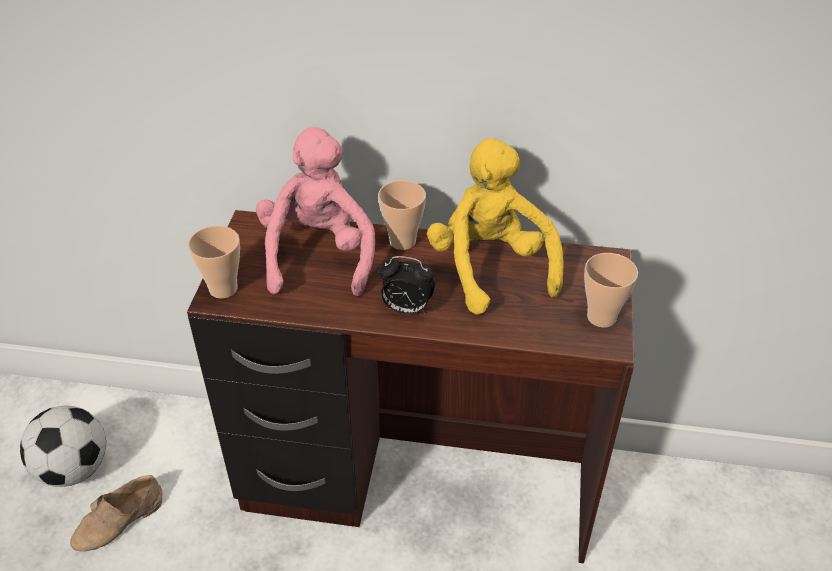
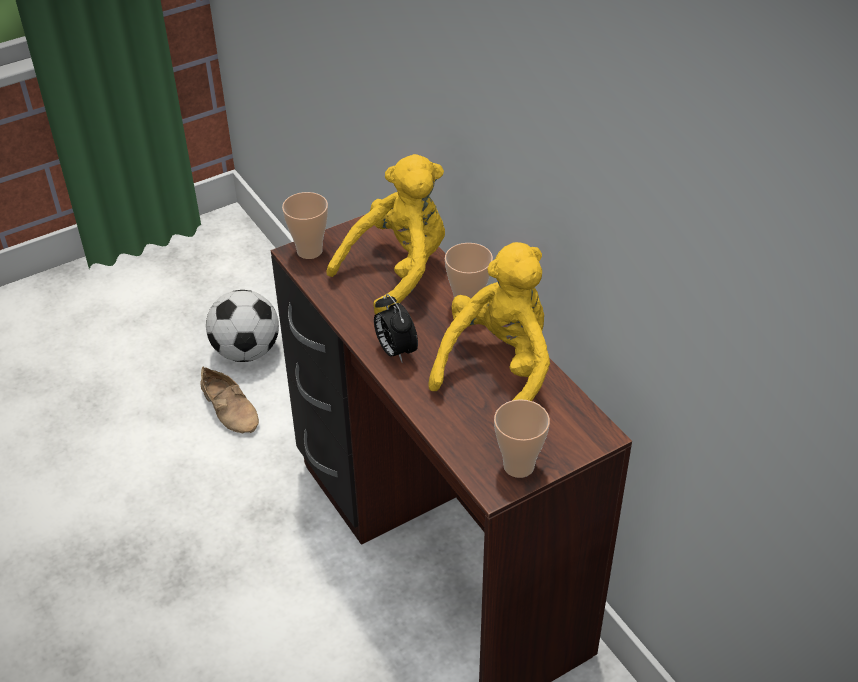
camera: 50 degrees right, 0 degrees up
beige shoe [70,475,162,551] -> beige shoe turned 135 degrees counterclockwise [200,367,259,433]
pink plush toy [256,127,375,296] -> yellow plush toy [326,154,445,315]

